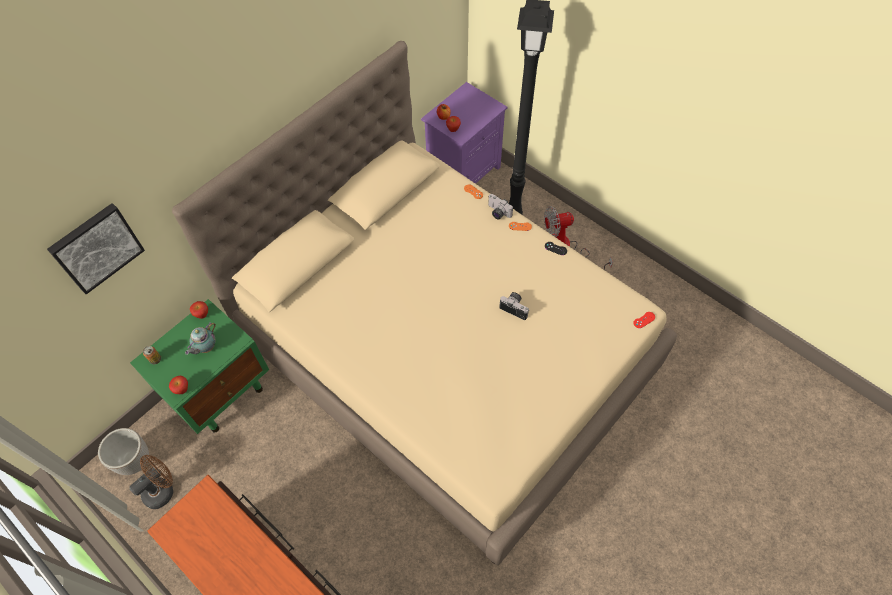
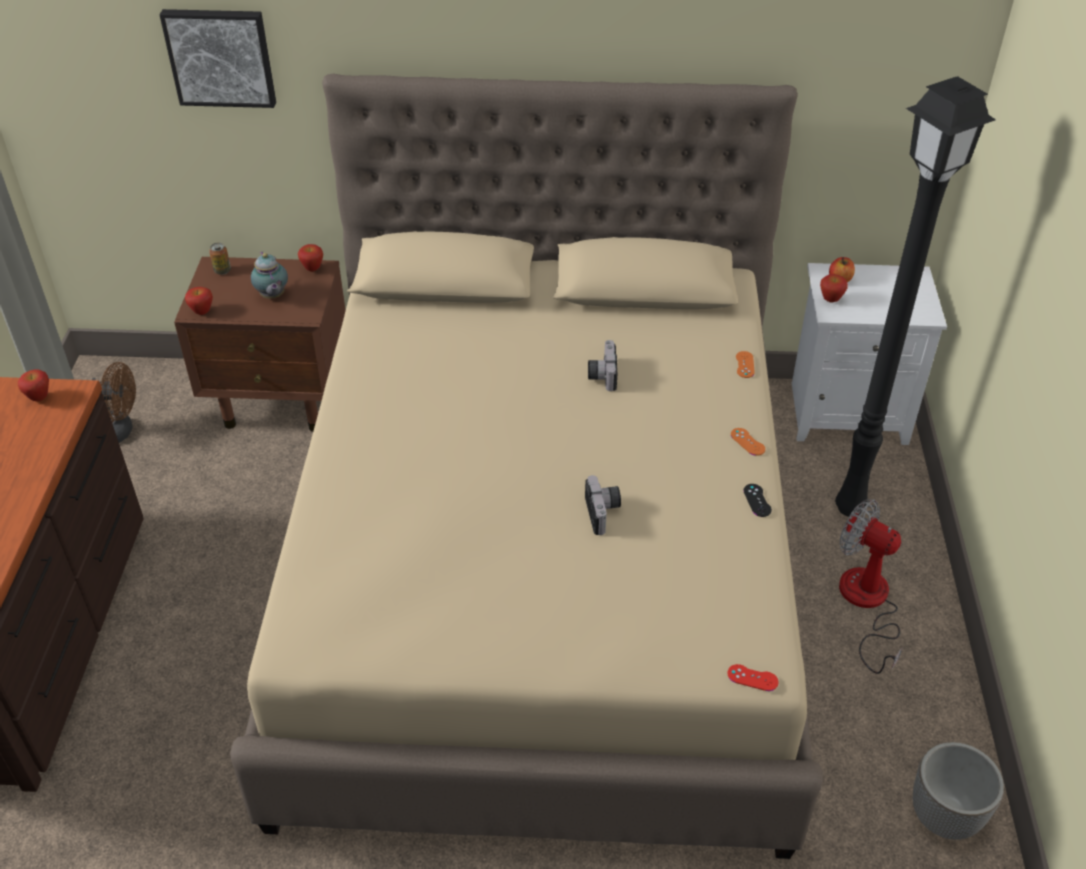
camera: 50 degrees right, 15 degrees down
planter [98,428,149,475] -> planter moved to [913,742,1004,840]
green nightstand [130,299,269,434] -> brown nightstand [174,257,346,432]
teapot [185,323,216,355] -> teapot turned 105 degrees counterclockwise [251,252,288,298]
purple nightstand [421,82,507,184] -> white nightstand [792,263,947,445]
camera [488,194,513,220] -> camera moved to [588,340,617,391]
none -> apple [18,369,49,402]

